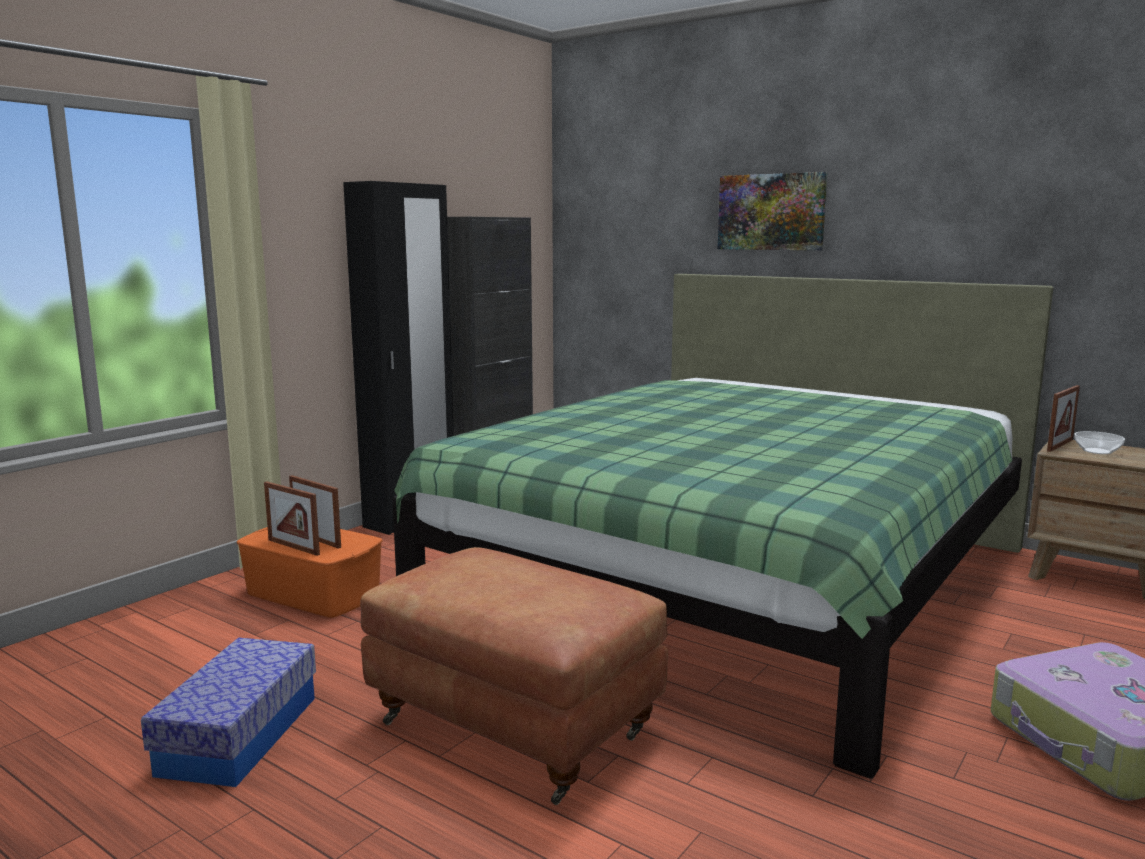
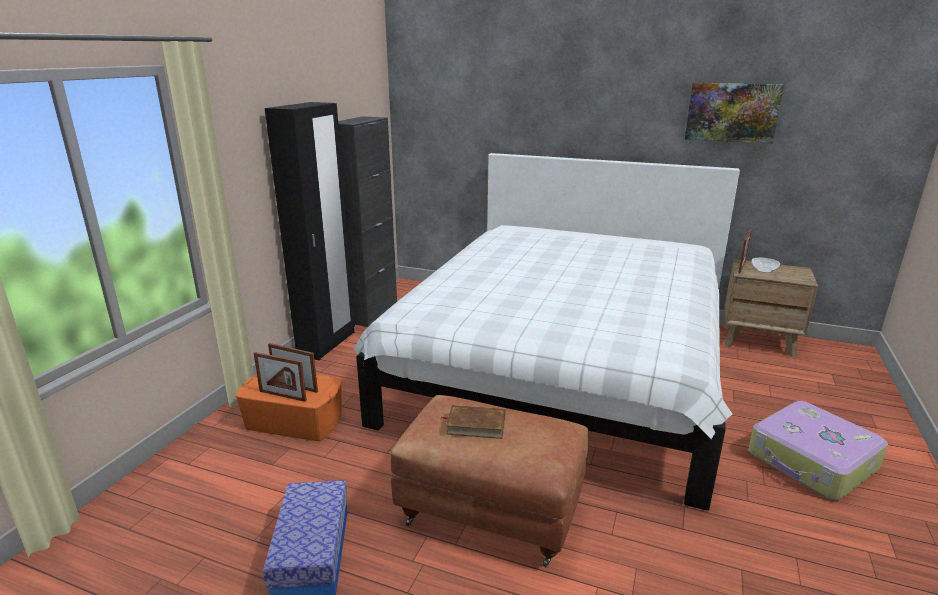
camera: 15 degrees left, 10 degrees up
green bed [392,274,1053,779] -> white bed [353,153,740,510]
picture [718,172,827,251] -> picture moved to [685,83,784,144]
none -> brown book [441,405,505,439]

